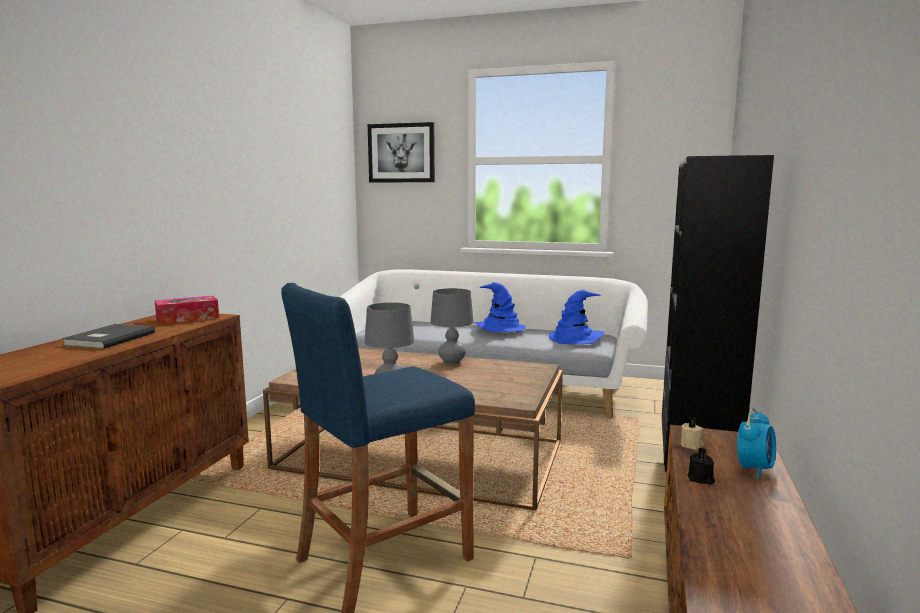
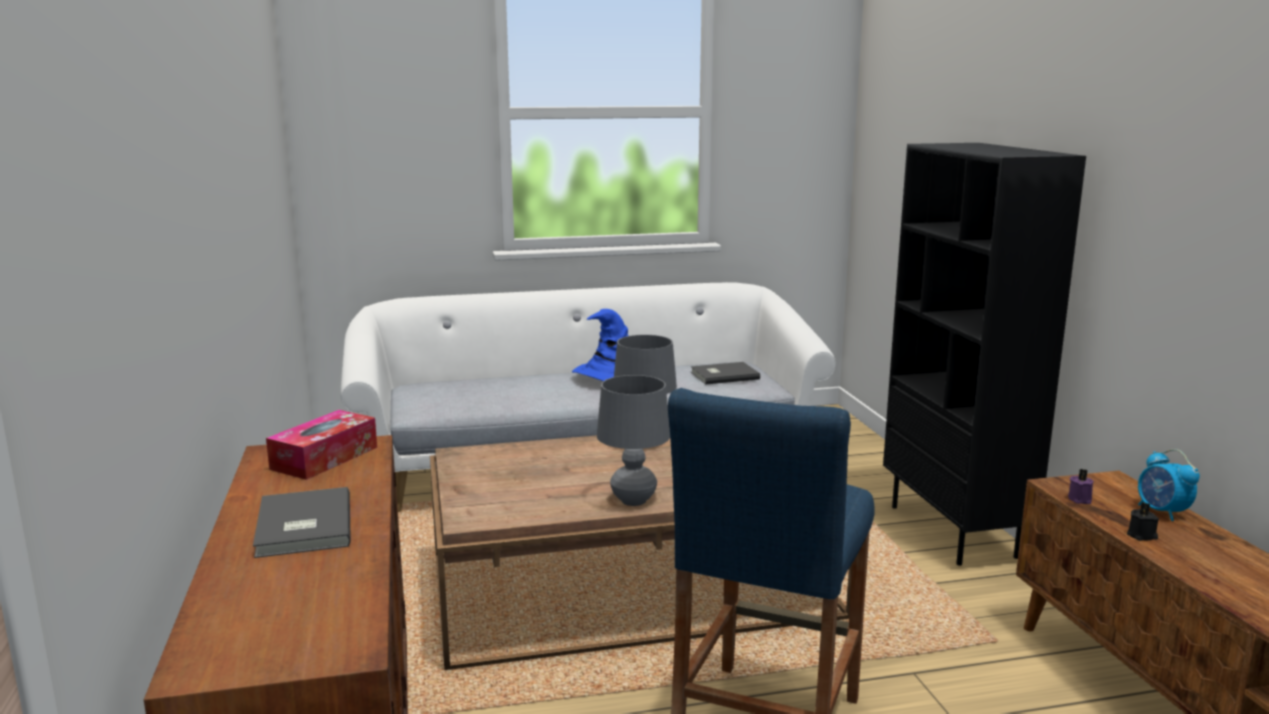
camera: 30 degrees left, 5 degrees up
picture [368,122,435,182] -> none
blue hat [549,290,604,344] -> grey book [691,362,760,385]
beige candle [681,417,704,450] -> purple candle [1068,469,1094,504]
alarm clock [737,408,776,479] -> alarm clock turned 150 degrees clockwise [1138,449,1200,521]

